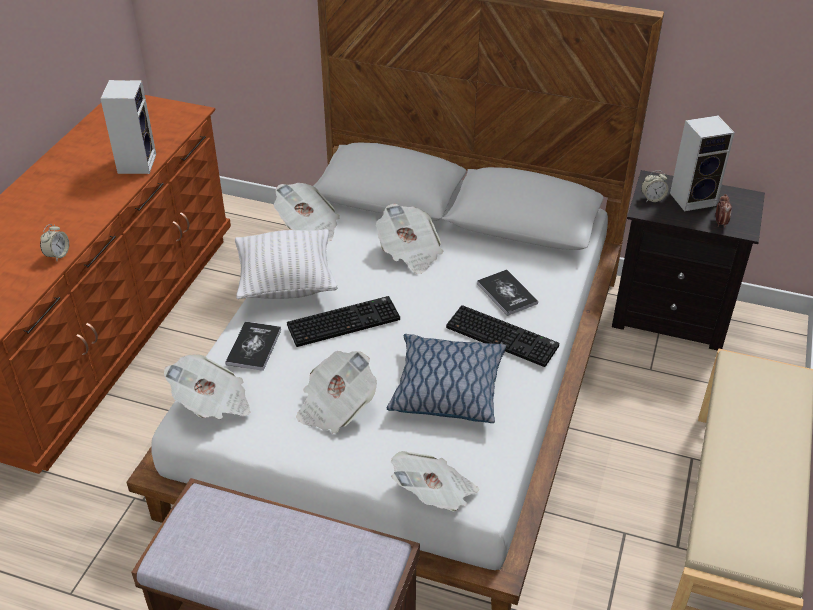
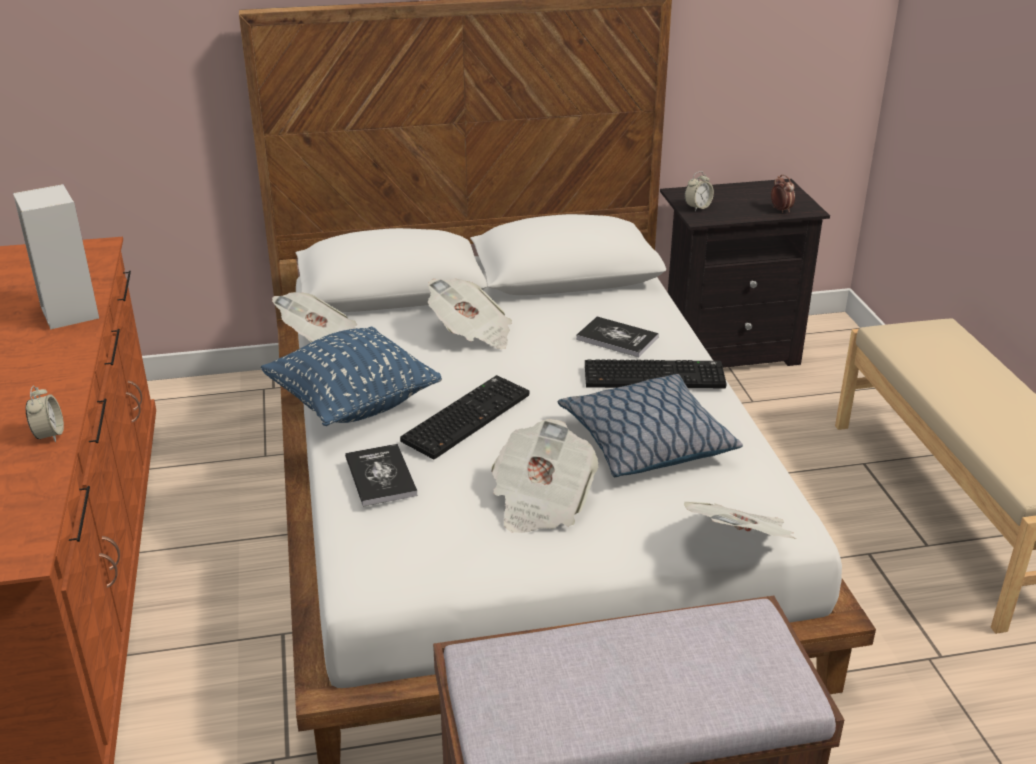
camera: 30 degrees left, 10 degrees down
newspaper [164,354,250,419] -> none
white pillow [235,229,338,299] -> blue pillow [261,326,442,426]
speaker [670,116,735,211] -> none

